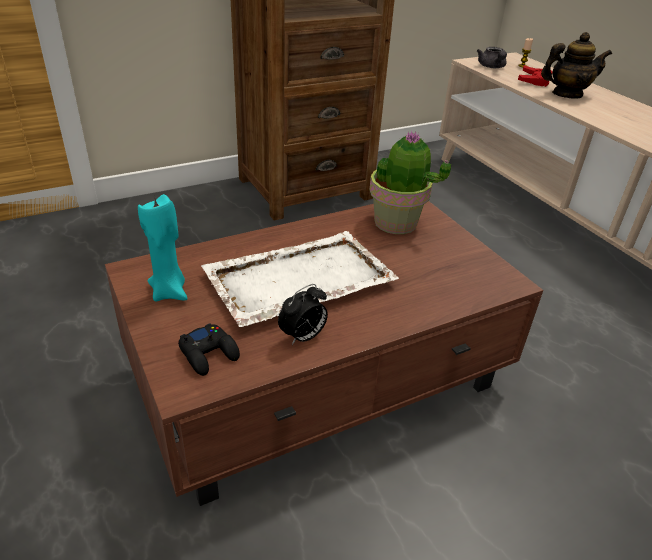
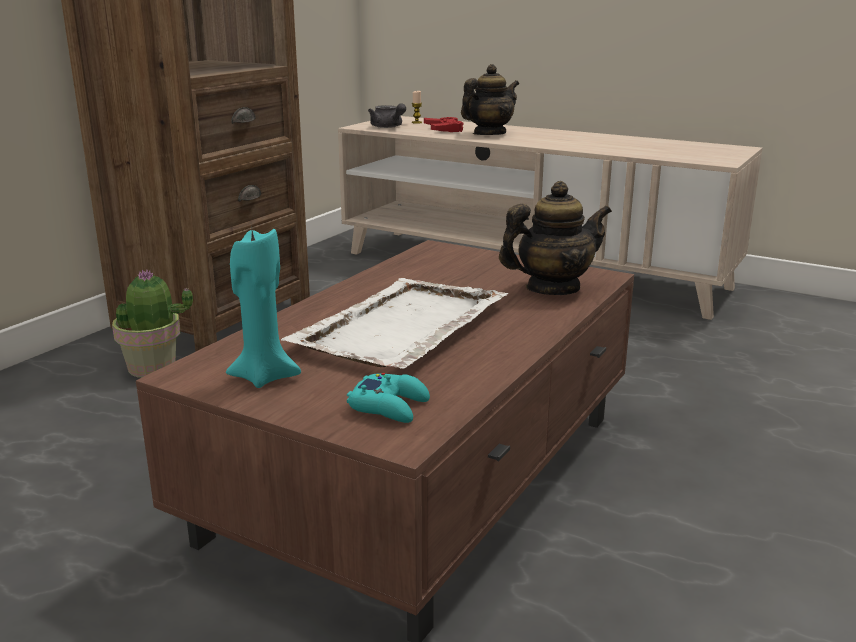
camera: 30 degrees left, 15 degrees down
black game controller [178,324,240,376] -> turquoise game controller [347,373,430,423]
alarm clock [278,284,328,345] -> none
potted plant [369,131,451,234] -> potted plant moved to [112,269,193,378]
none -> teapot [499,181,612,295]

